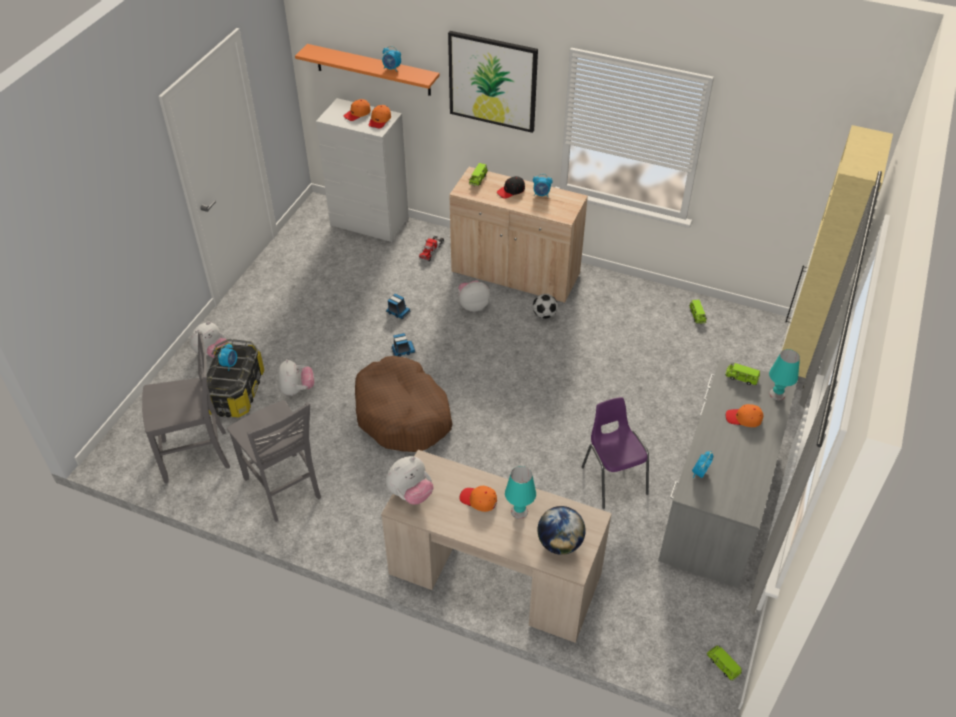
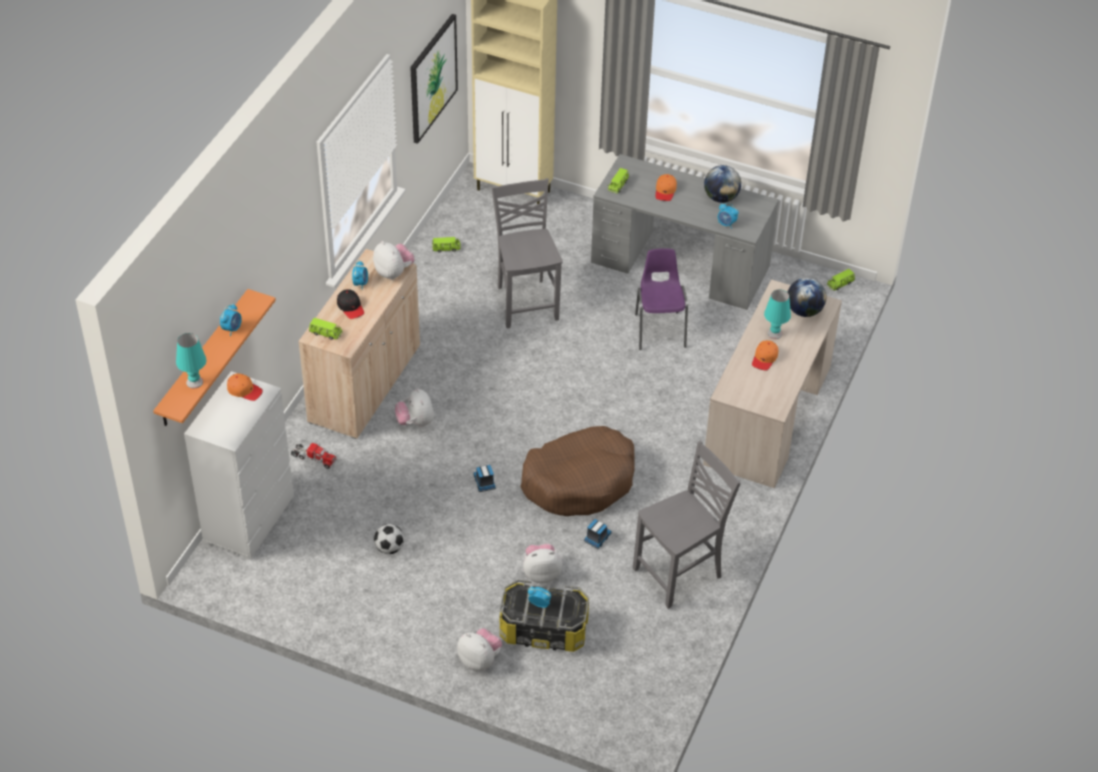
camera: 90 degrees left, 0 degrees up
grey chair [142,332,230,483] -> grey chair moved to [491,178,563,328]
orange cap [344,99,371,121] -> none
toy truck [386,294,410,319] -> toy truck moved to [584,519,612,549]
plush toy [386,456,434,505] -> plush toy moved to [373,241,414,280]
picture [448,31,538,133] -> picture moved to [410,14,458,144]
football [533,294,558,319] -> football moved to [374,524,404,554]
purple chair [582,397,649,509] -> purple chair turned 105 degrees clockwise [635,248,688,350]
turquoise table lamp [769,349,800,400] -> turquoise table lamp moved to [176,333,207,388]
none -> globe [704,165,741,203]

